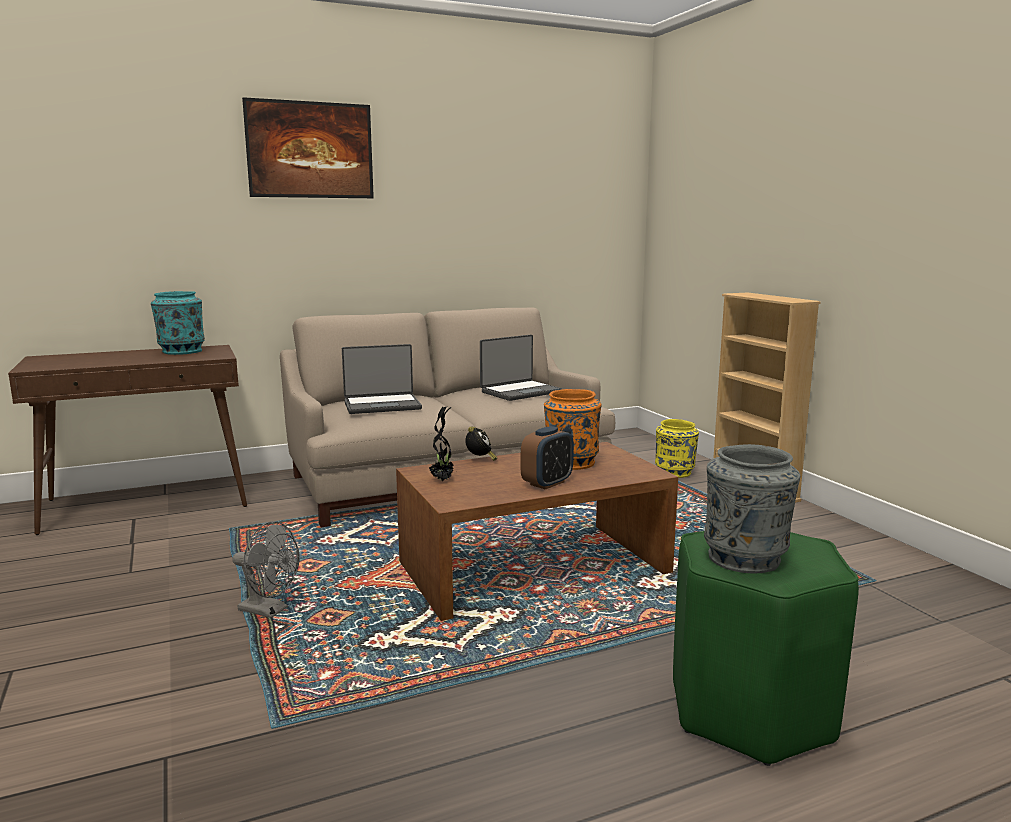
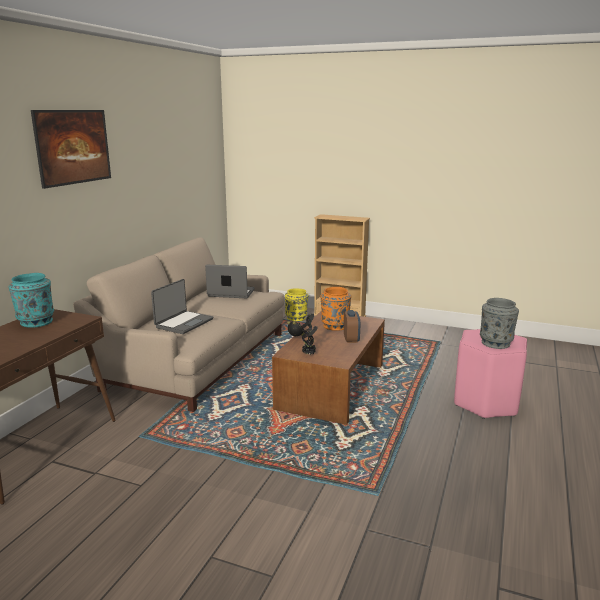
camera: 45 degrees left, 5 degrees up
grey fan [232,521,300,618] -> none
laptop [480,335,562,401] -> laptop turned 90 degrees counterclockwise [205,265,255,298]
green stool [673,531,859,766] -> pink stool [454,329,527,419]

